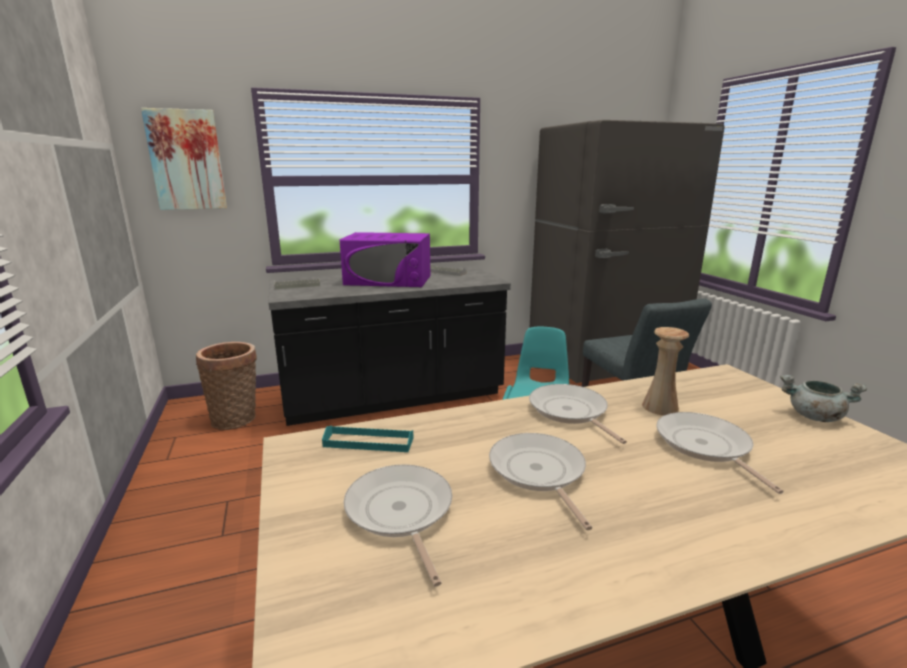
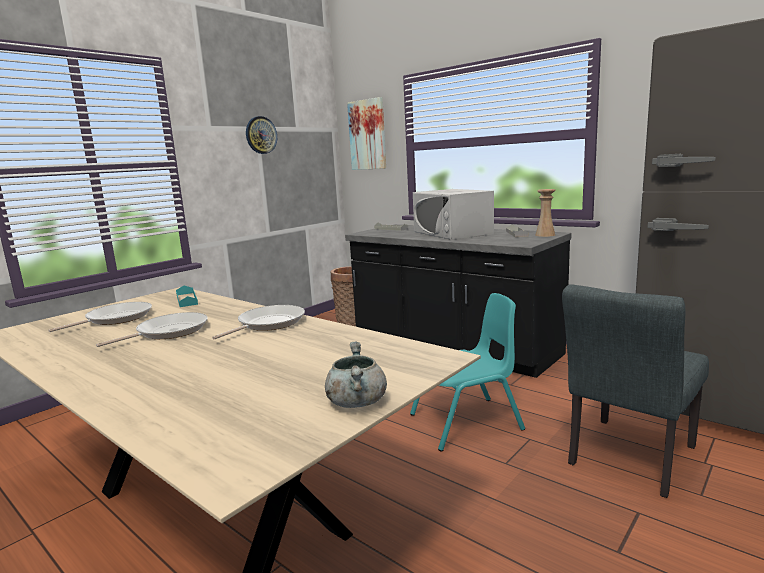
camera: 60 degrees right, 5 degrees down
purple microwave [339,232,430,287] -> white microwave [413,189,494,240]
beige vase [642,327,689,415] -> beige vase moved to [535,189,556,237]
frying pan [656,412,784,494] -> none
none -> wall clock [246,116,277,154]

